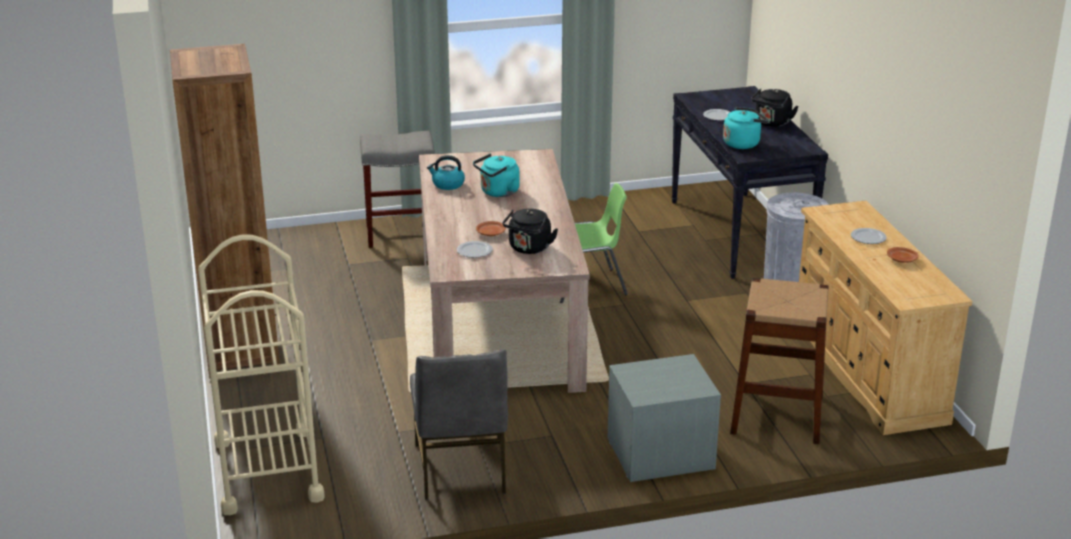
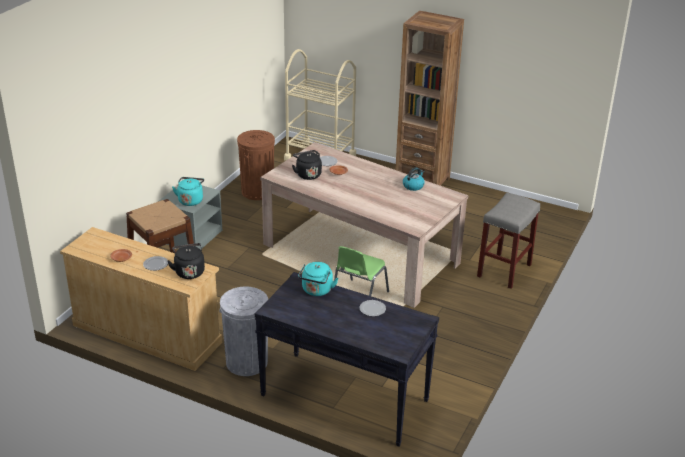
camera: 130 degrees right, 5 degrees up
grey chair [410,349,508,500] -> brown trash can [237,130,275,200]
turquoise kettle [473,153,520,197] -> turquoise kettle moved to [172,177,204,206]
black kettle [752,89,799,127] -> black kettle moved to [167,243,205,279]

